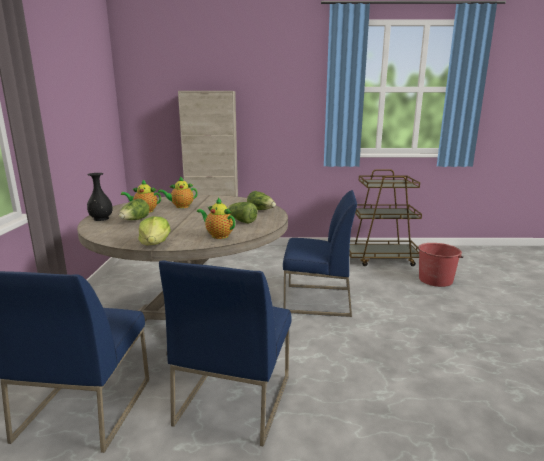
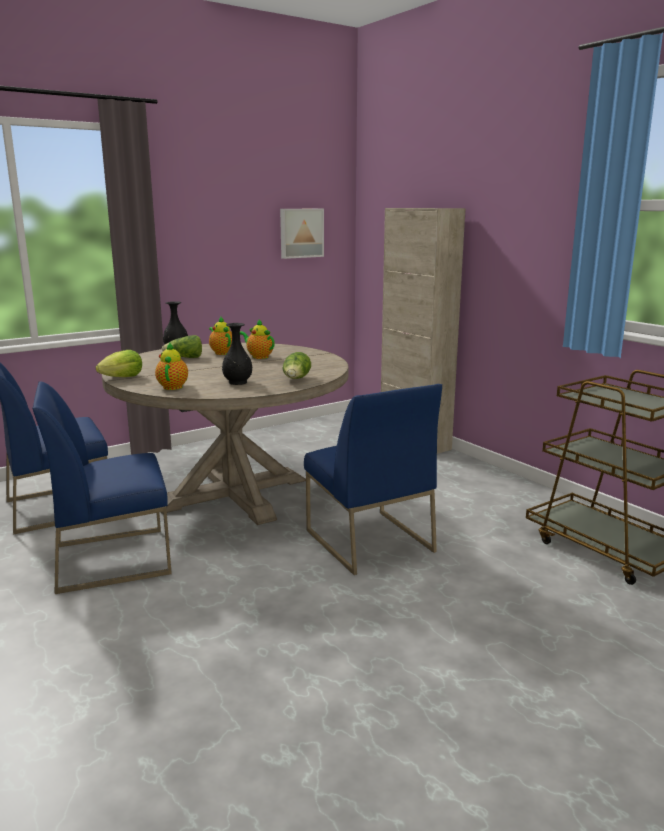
camera: 55 degrees right, 0 degrees up
lettuce [227,202,257,224] -> black vase [222,323,252,385]
red bucket [418,243,463,287] -> none
none -> picture [280,209,324,259]

